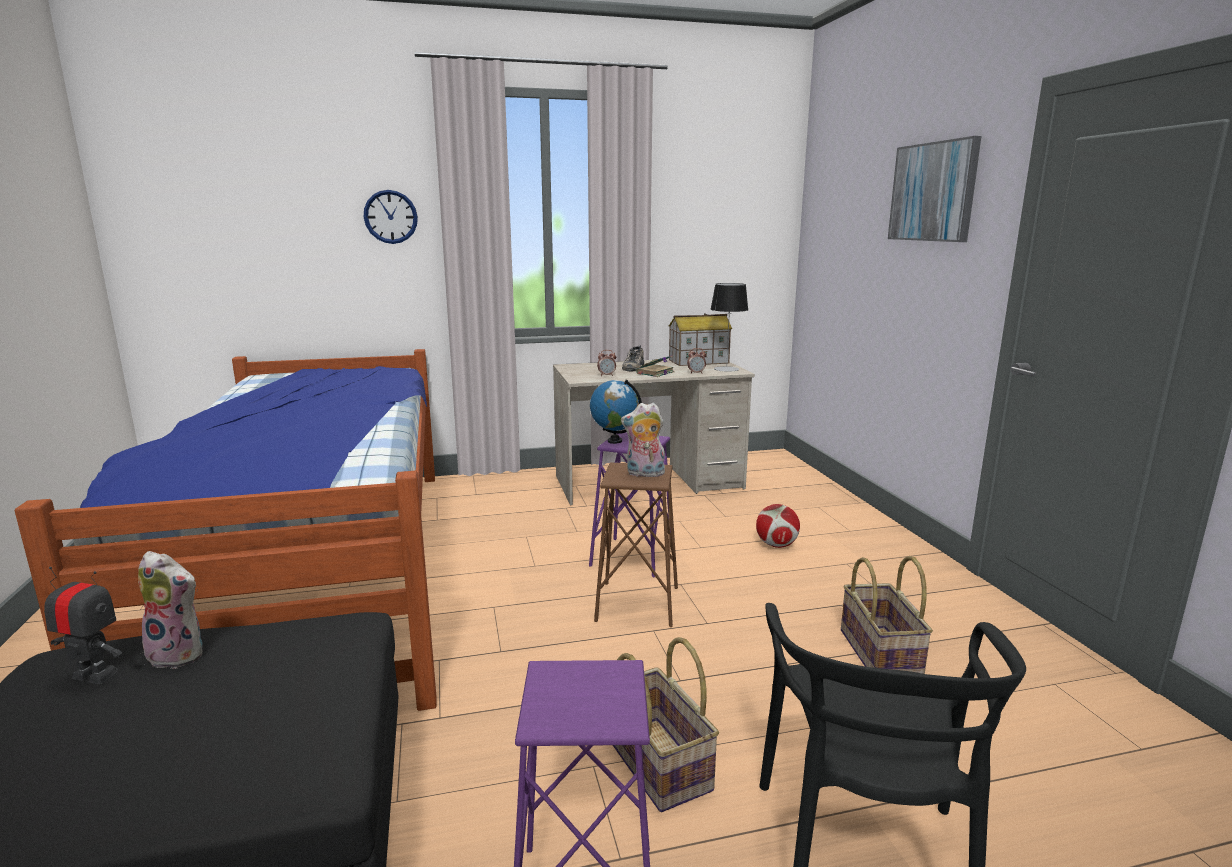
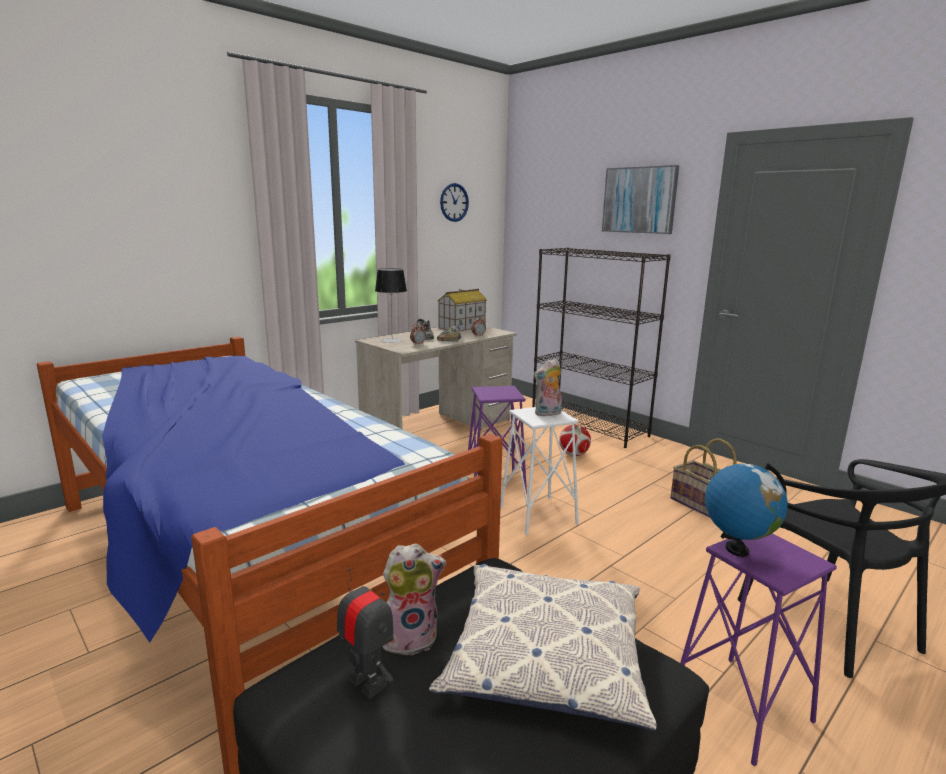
camera: 30 degrees left, 0 degrees up
toy robot [44,567,123,684] -> toy robot turned 60 degrees clockwise [337,568,393,698]
wall clock [364,190,418,244] -> wall clock moved to [440,183,469,222]
globe [590,380,642,444] -> globe moved to [705,463,788,557]
brown stool [594,462,678,627] -> white stool [500,407,579,535]
basket [613,637,719,812] -> none
table lamp [711,283,748,372] -> table lamp moved to [375,268,407,343]
none -> pillow [429,564,656,731]
none -> black bookcase [532,248,671,448]

